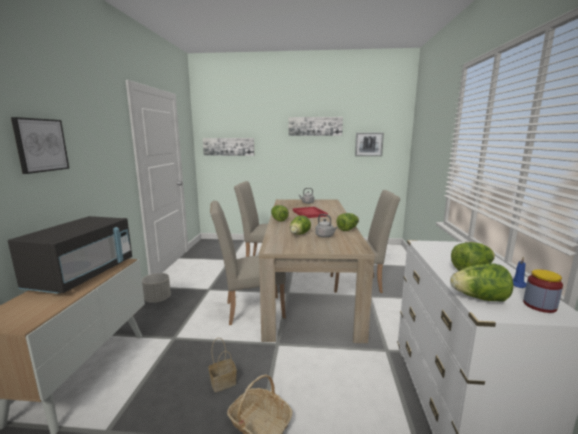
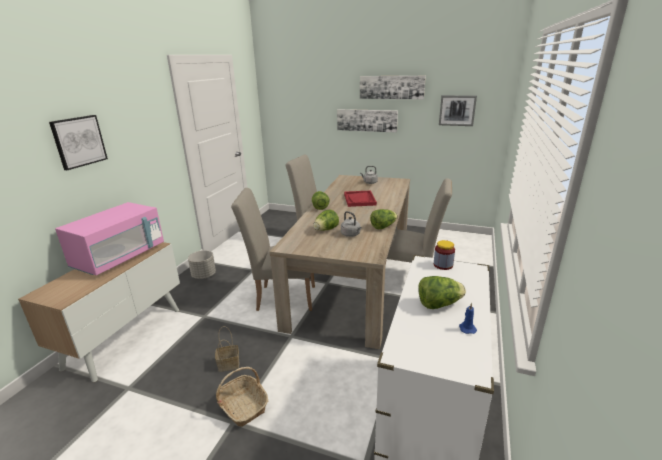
camera: 15 degrees right, 10 degrees up
black microwave [8,216,132,294] -> pink microwave [55,202,164,276]
picture [203,138,254,156] -> picture moved to [337,109,398,133]
lettuce [450,264,513,302] -> none
jar [523,269,563,313] -> jar moved to [434,240,455,270]

